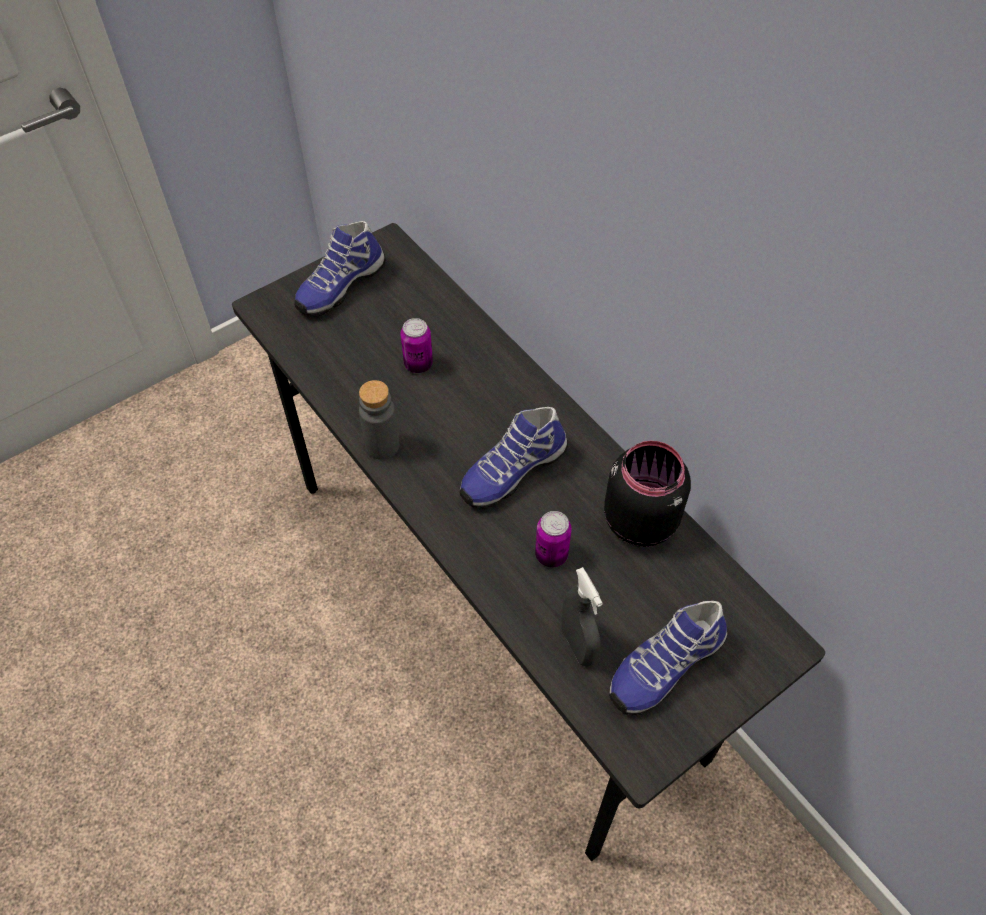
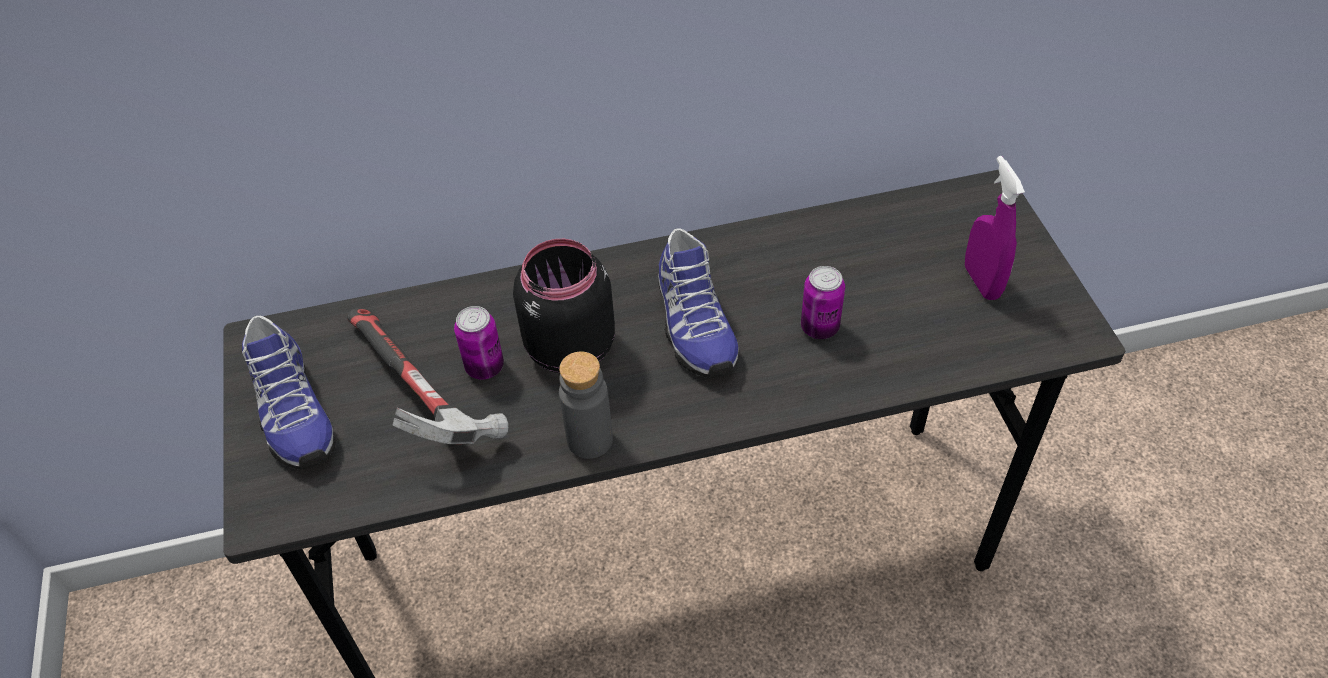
camera: 65 degrees left, 5 degrees down
grey spray bottle [561,567,603,667] -> none
black jar [604,441,691,547] -> black jar moved to [513,239,615,373]
shoe [609,601,727,715] -> purple spray bottle [965,156,1025,300]
none -> hammer [347,308,508,444]

